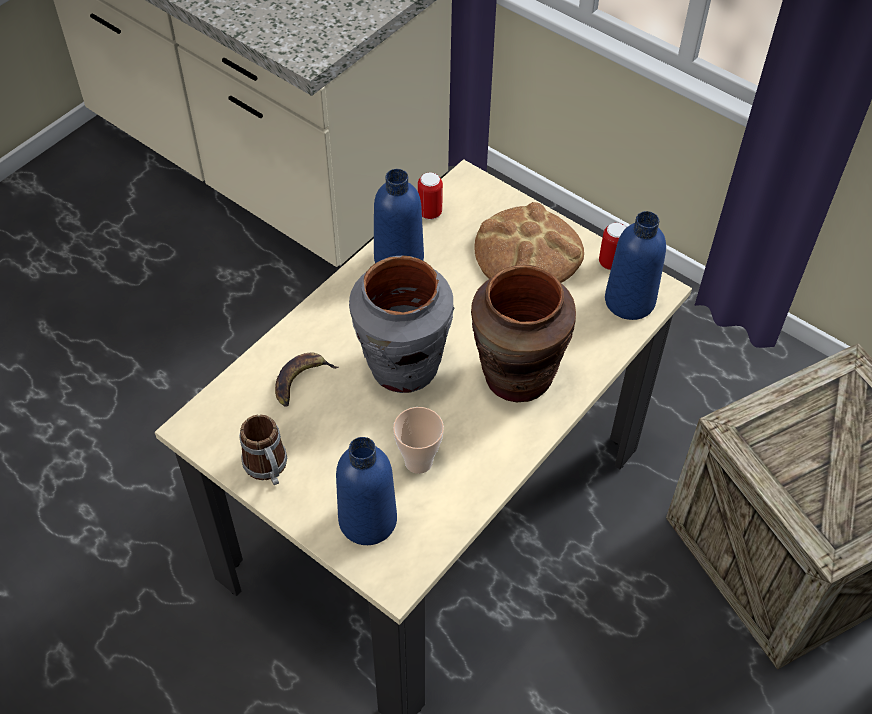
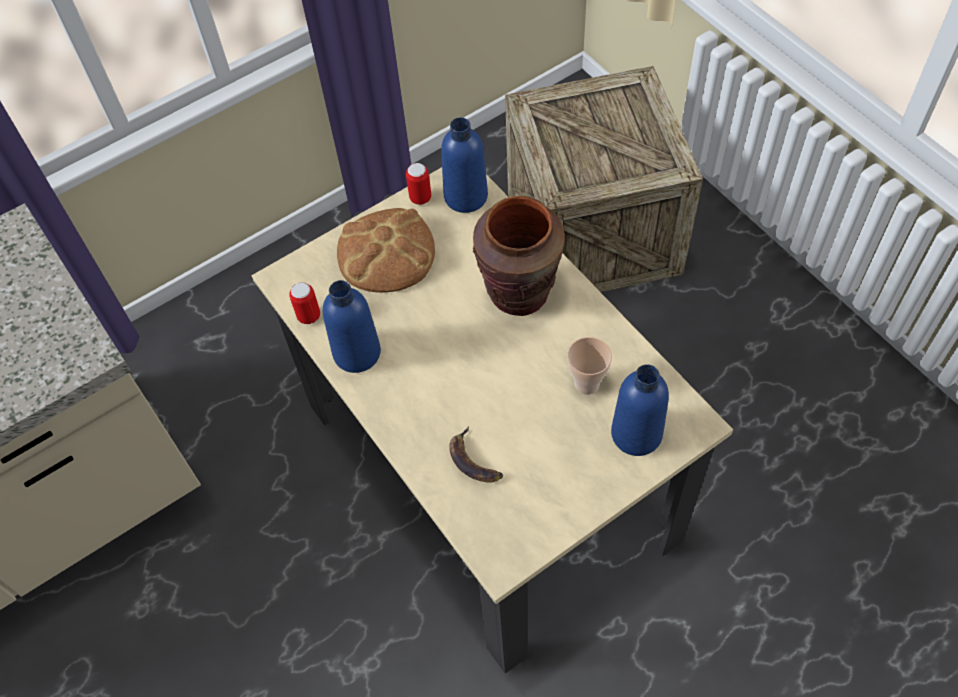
camera: 70 degrees left, 5 degrees up
mug [239,414,287,485] -> none
grey vase [349,256,454,393] -> none

